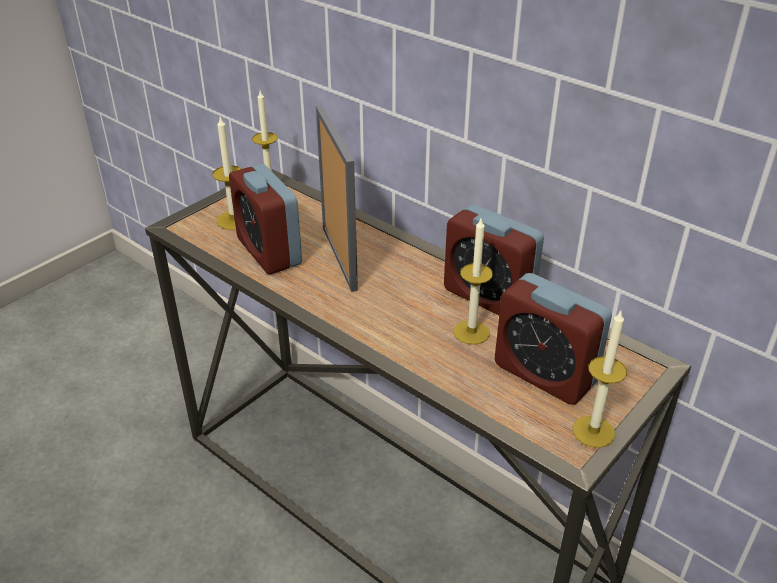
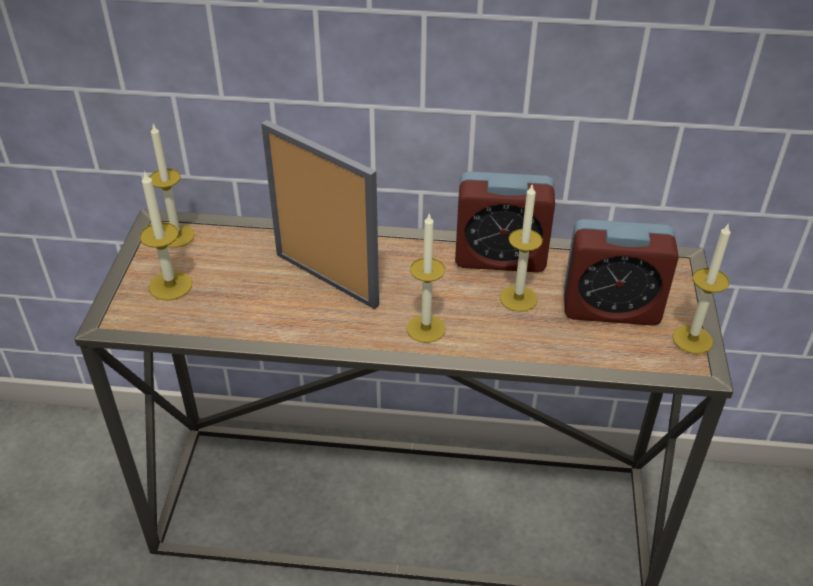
camera: 35 degrees left, 5 degrees up
alarm clock [229,164,302,274] -> none
none -> candle [407,214,445,343]

